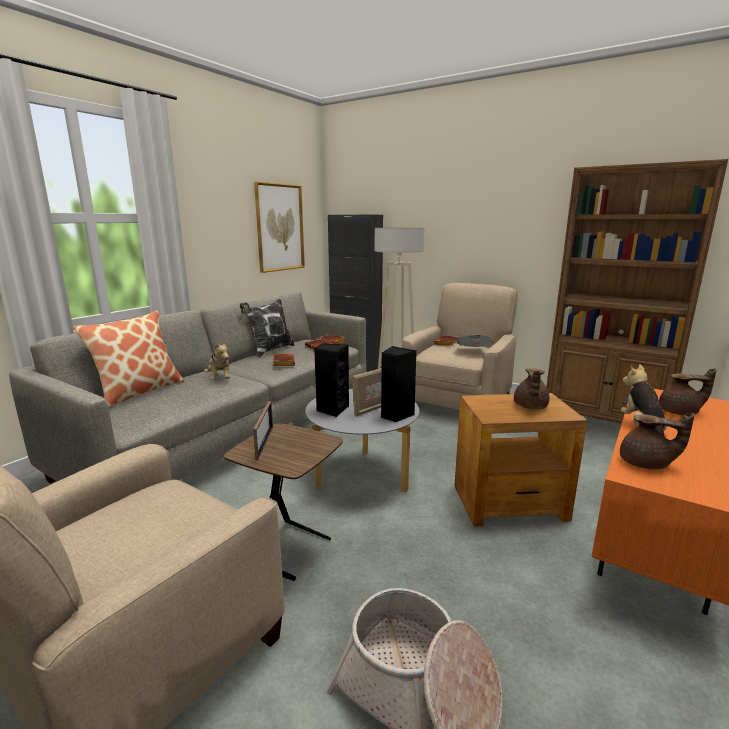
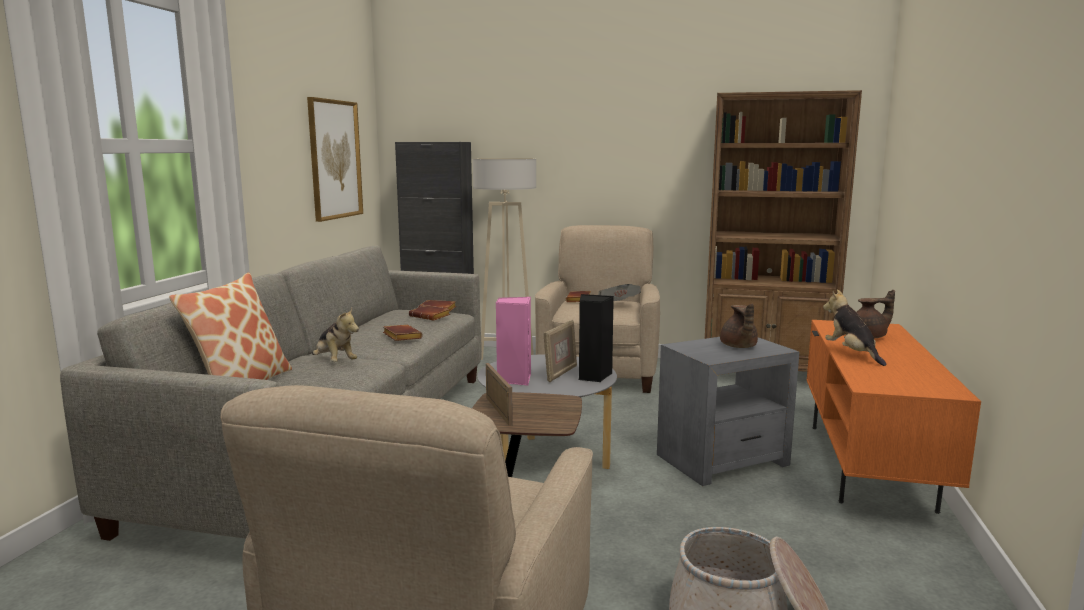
camera: 20 degrees left, 5 degrees down
pillow [240,299,295,357] -> none
black speaker [314,343,349,417] -> pink speaker [496,297,531,385]
brown side table [454,393,587,526] -> grey side table [657,337,800,486]
brown teapot [620,413,694,470] -> none

